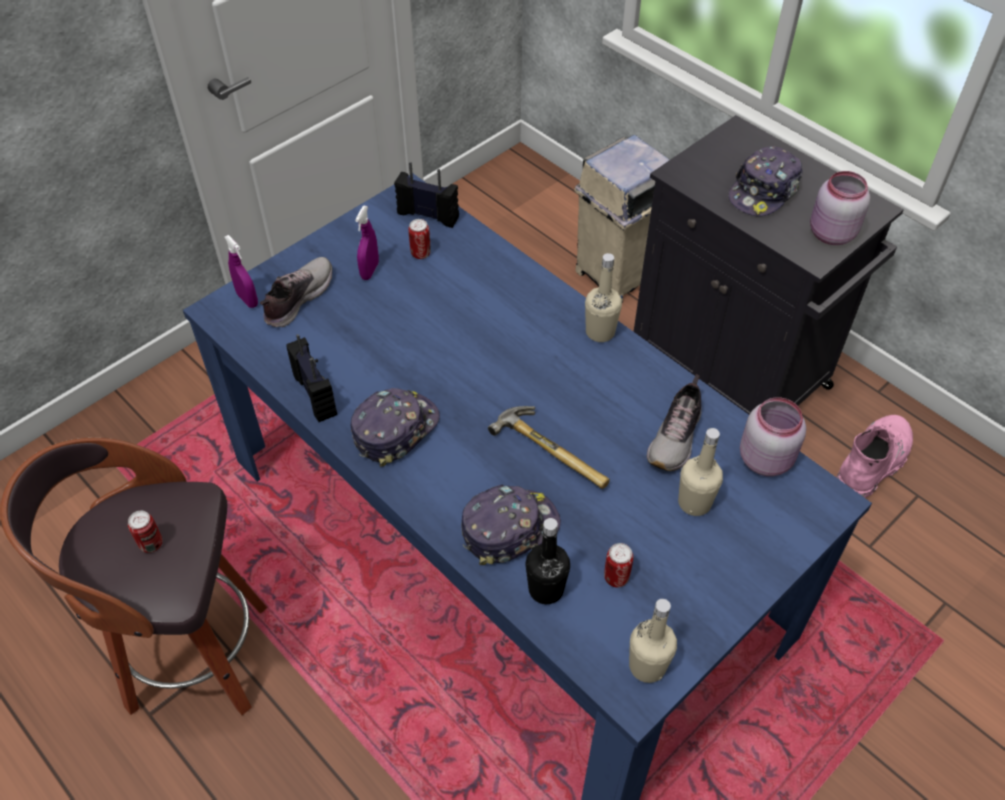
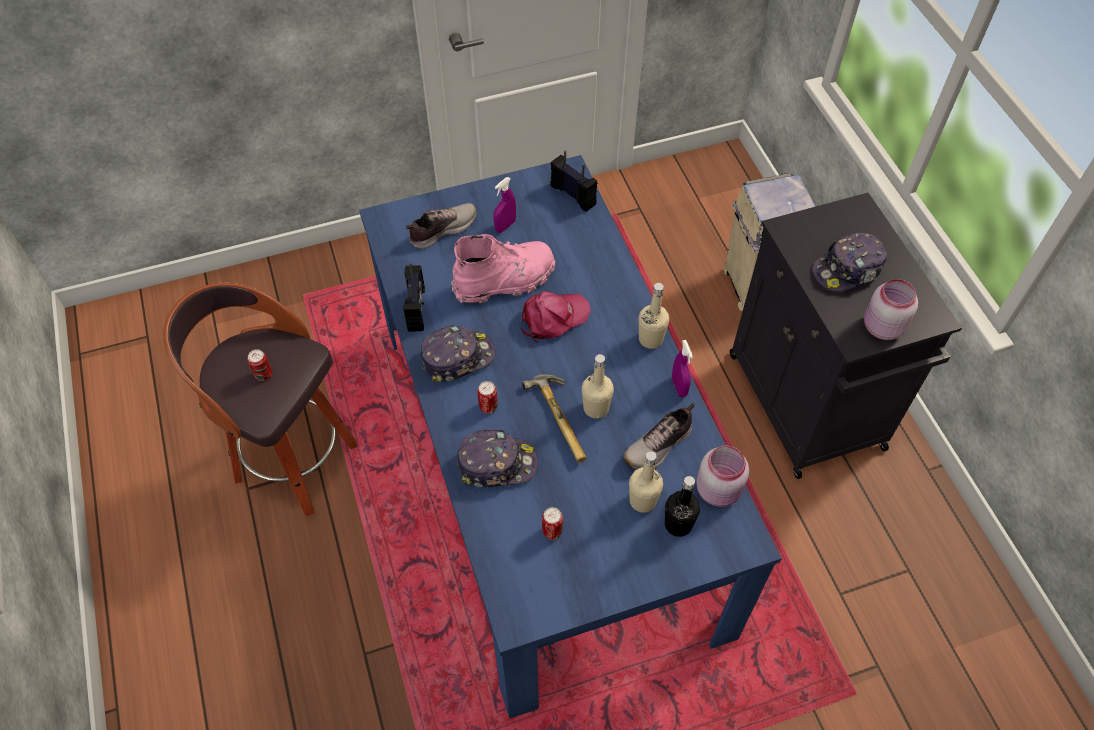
camera: 25 degrees right, 5 degrees up
purple spray bottle [224,235,258,308] -> purple spray bottle moved to [672,340,693,398]
can [408,219,431,259] -> can moved to [478,381,498,414]
black bottle [526,518,570,604] -> black bottle moved to [665,476,700,537]
beige bottle [629,599,677,683] -> beige bottle moved to [582,354,614,419]
pink boot [836,415,913,498] -> pink boot moved to [451,234,555,304]
none -> pink cap [521,291,591,343]

